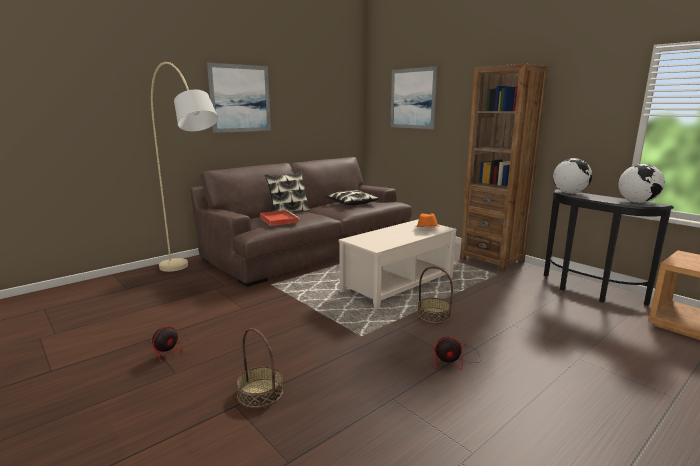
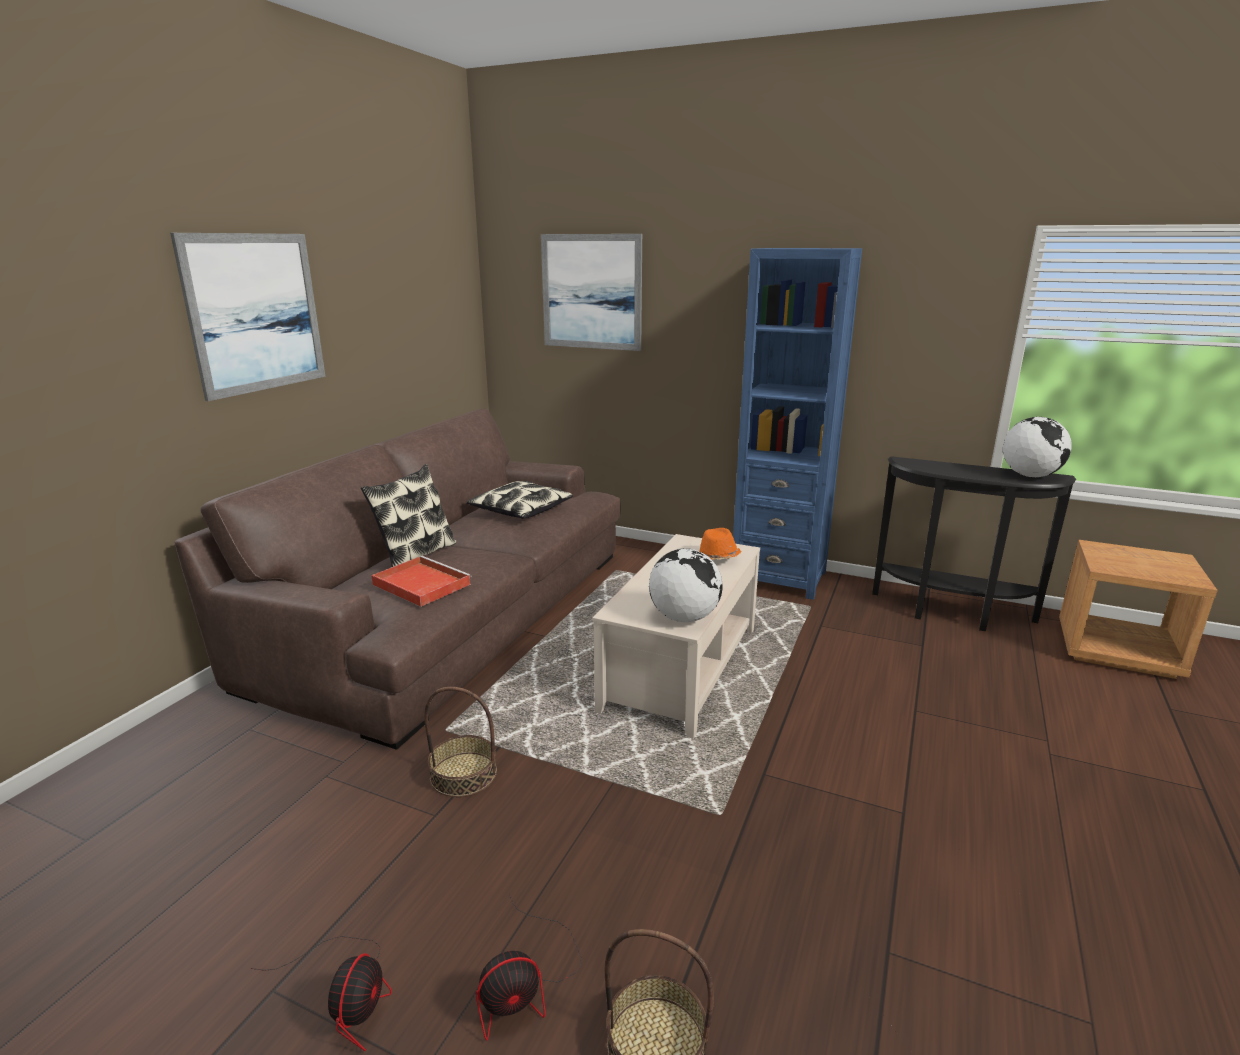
camera: 25 degrees left, 5 degrees up
beige floor lamp [151,62,218,272] -> none
basket [417,266,453,323] -> basket moved to [424,687,497,797]
fan [434,335,481,370] -> fan moved to [476,893,582,1041]
brown bookcase [460,64,548,272] -> blue bookcase [733,248,862,600]
globe [553,158,592,194] -> globe moved to [649,548,723,622]

